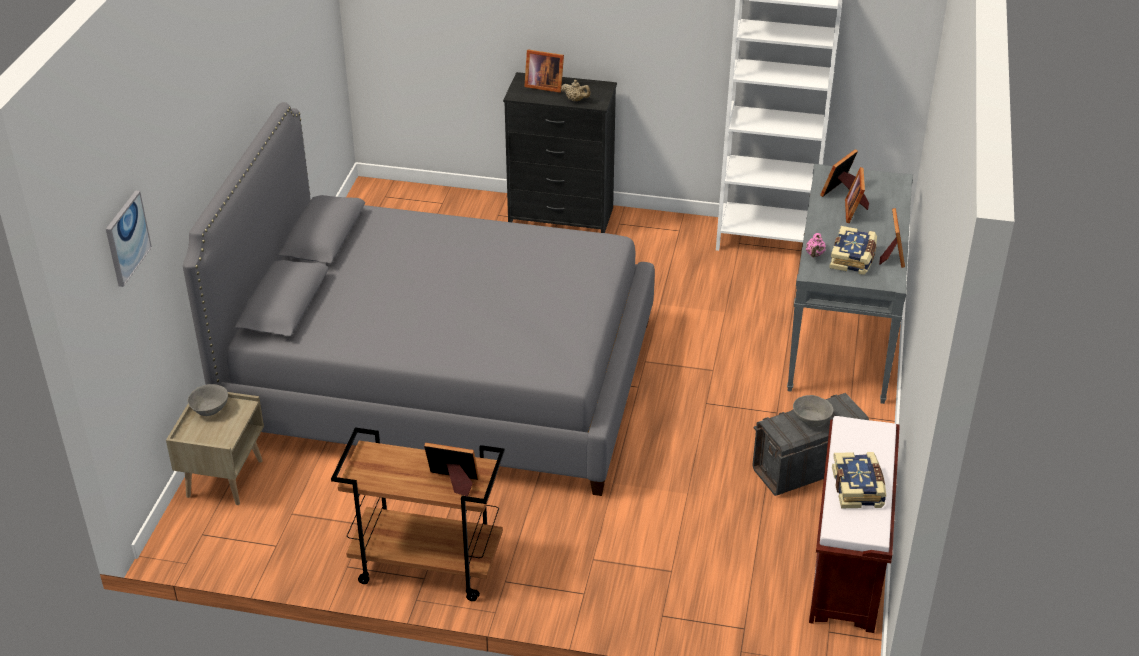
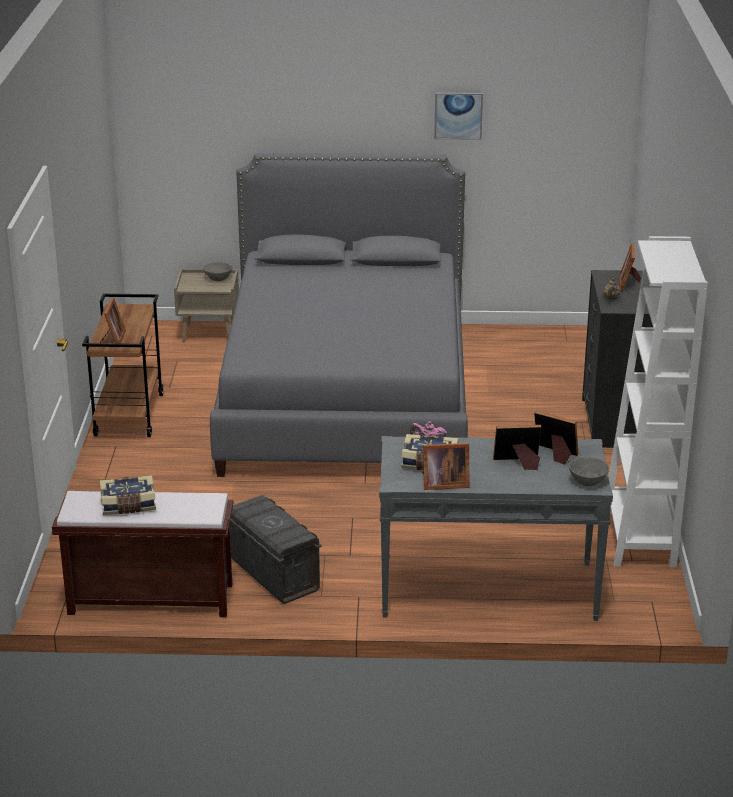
camera: 80 degrees right, 10 degrees down
picture [106,191,152,287] -> picture moved to [434,93,483,140]
grey bowl [793,395,834,427] -> grey bowl moved to [569,457,609,486]

